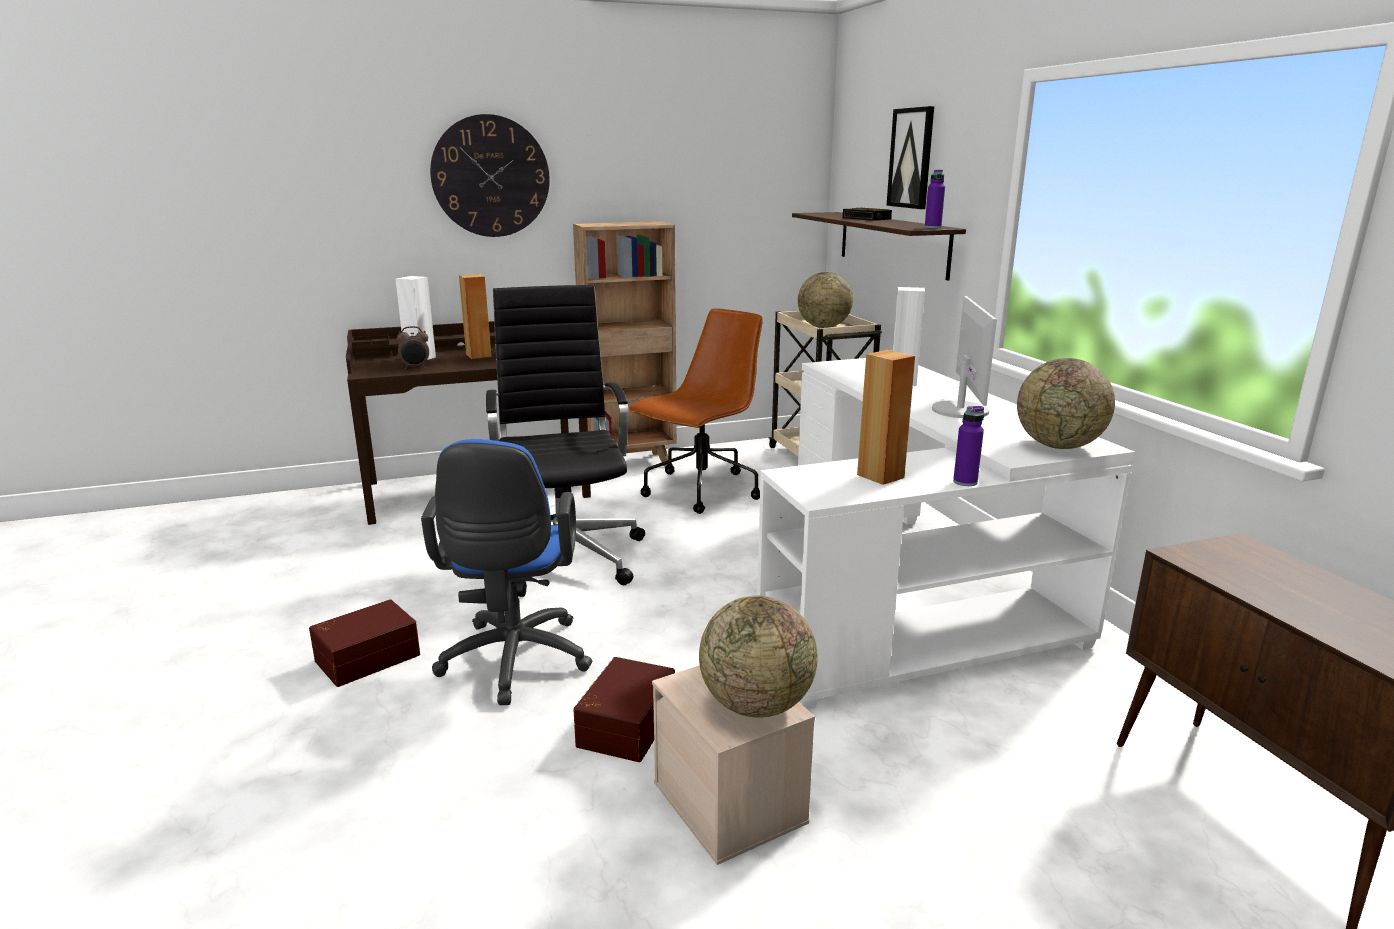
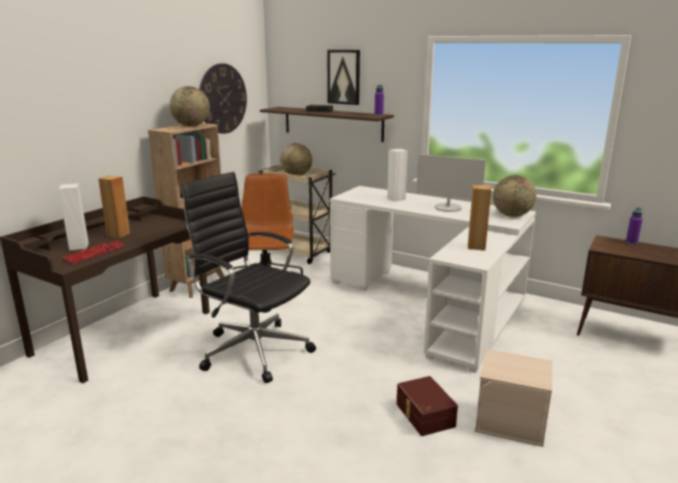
camera: 40 degrees left, 0 degrees up
brown storage box [309,599,420,687] -> none
alarm clock [397,326,429,369] -> keyboard [62,241,126,265]
blue office chair [421,439,592,705] -> none
wall clock [430,114,550,237] -> wall clock moved to [199,63,247,134]
globe [699,596,818,718] -> globe moved to [170,86,210,126]
monitor [932,296,997,418] -> monitor turned 150 degrees clockwise [416,154,486,212]
purple bottle [953,406,984,486] -> purple bottle moved to [626,207,642,245]

